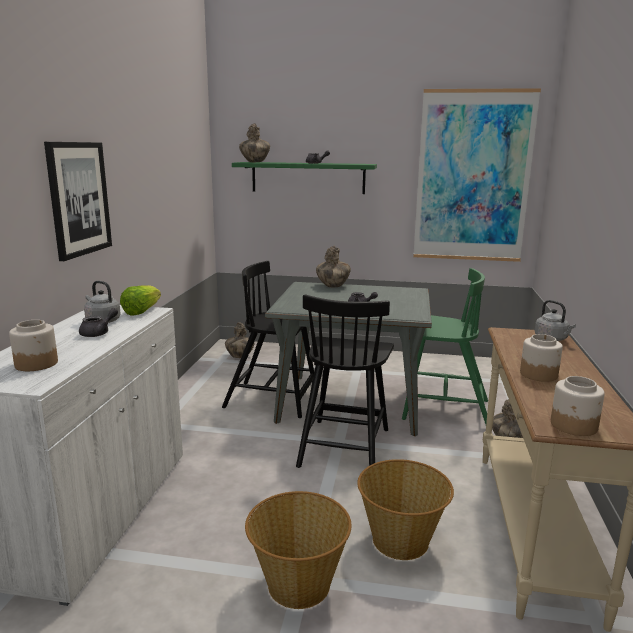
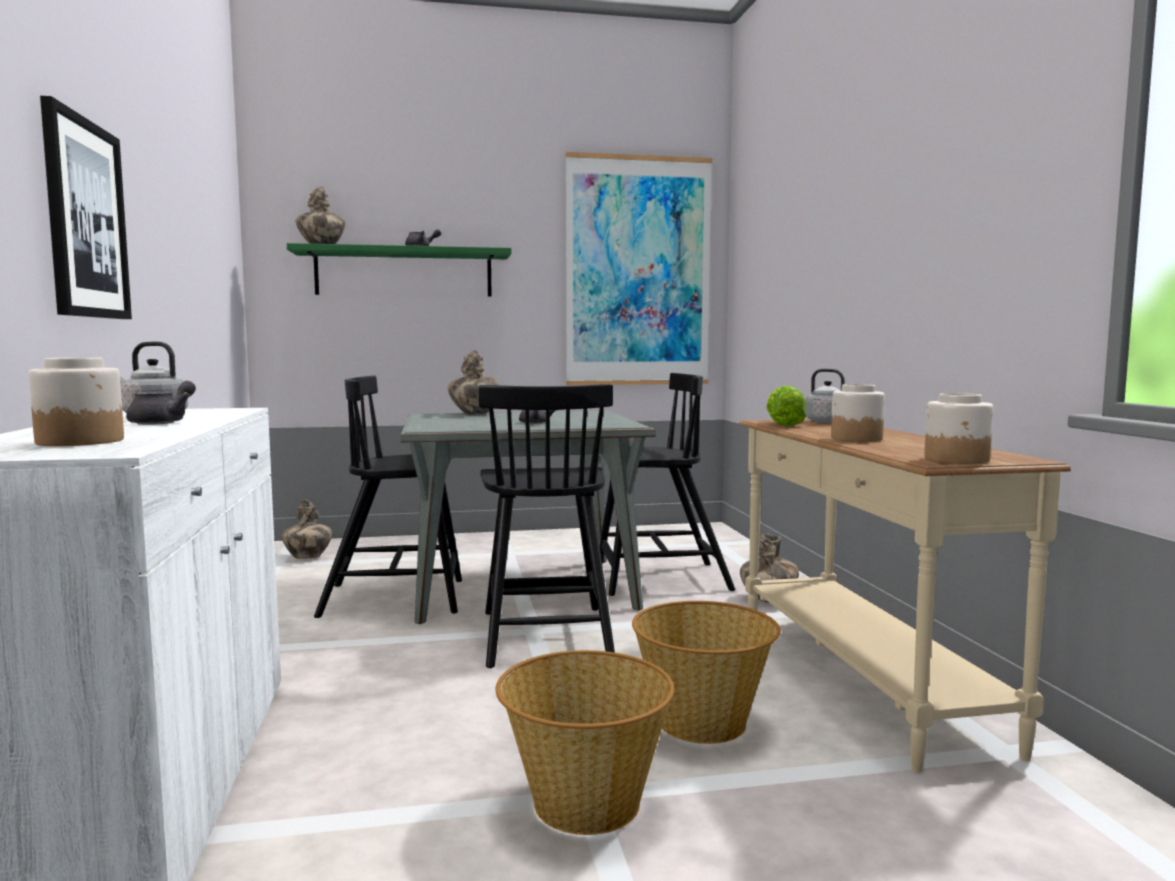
camera: 20 degrees left, 10 degrees down
lettuce [120,285,161,316] -> lettuce moved to [766,386,806,426]
green chair [402,268,488,424] -> black chair [600,373,735,596]

